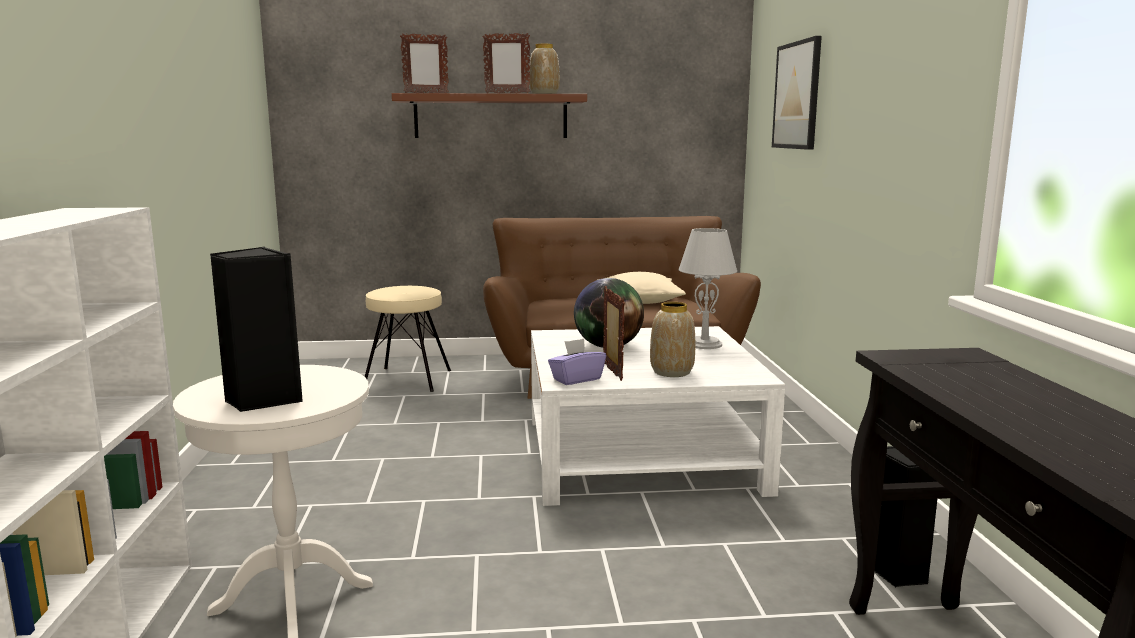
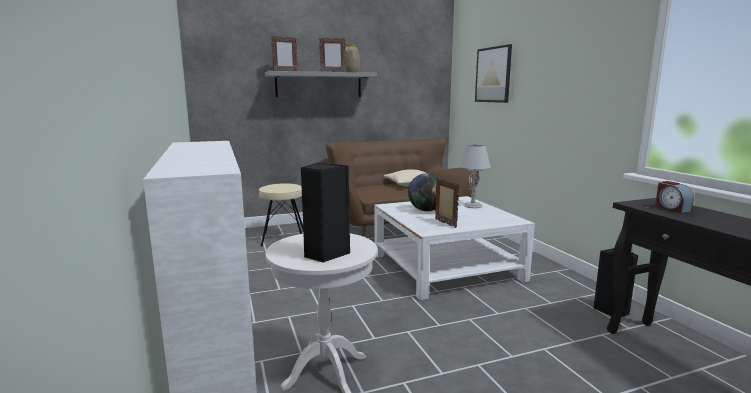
camera: 15 degrees left, 0 degrees up
brown shelf [392,93,587,138] -> grey shelf [265,71,377,97]
purple tissue box [548,339,606,385] -> none
vase [650,302,695,377] -> none
none -> alarm clock [655,181,694,213]

